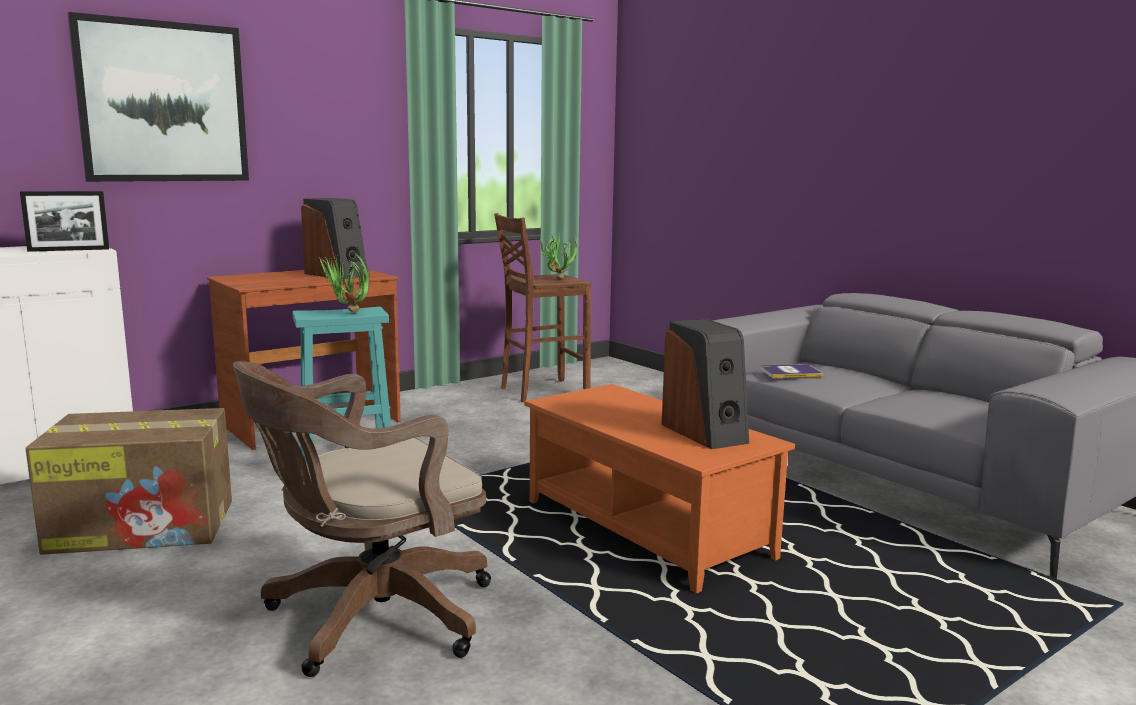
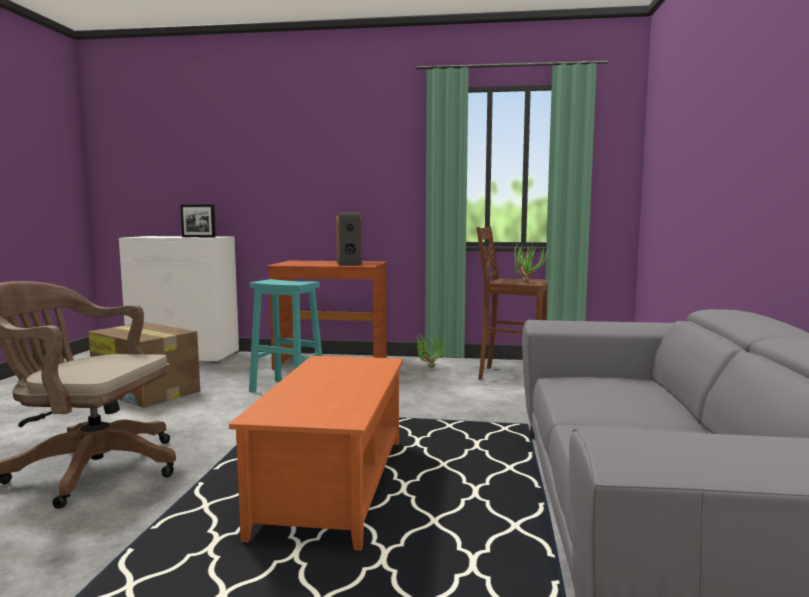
camera: 45 degrees right, 5 degrees down
picture [68,12,249,182] -> none
potted plant [317,252,369,313] -> potted plant moved to [413,333,444,368]
speaker [661,319,749,449] -> none
book [760,364,823,378] -> none

